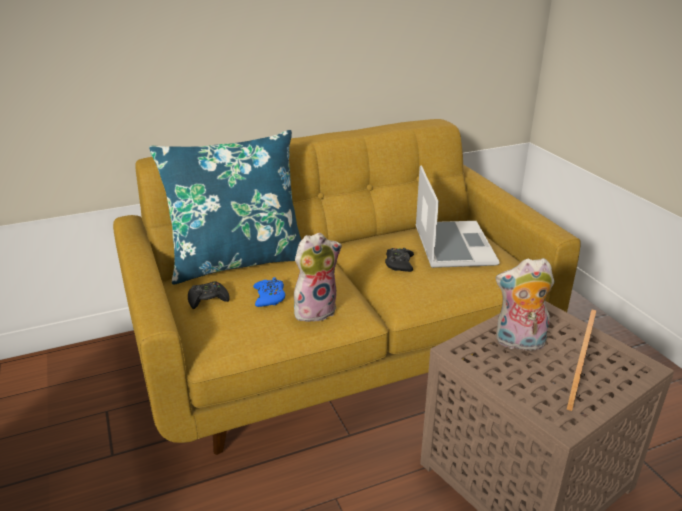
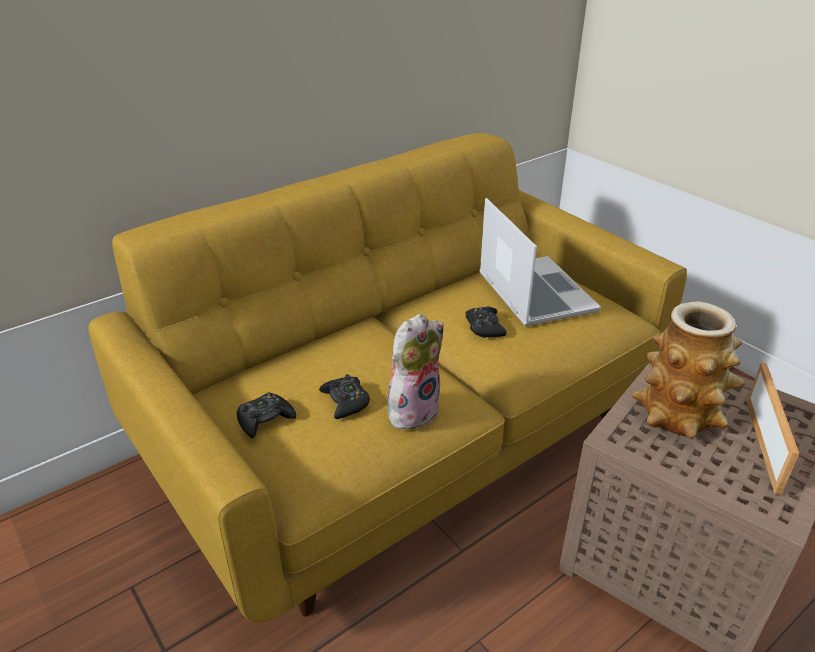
camera: 15 degrees left, 5 degrees up
blue pillow [149,130,301,284] -> none
blue game controller [253,277,285,307] -> black game controller [319,374,370,419]
plush toy [496,258,555,351] -> vase [632,301,745,439]

